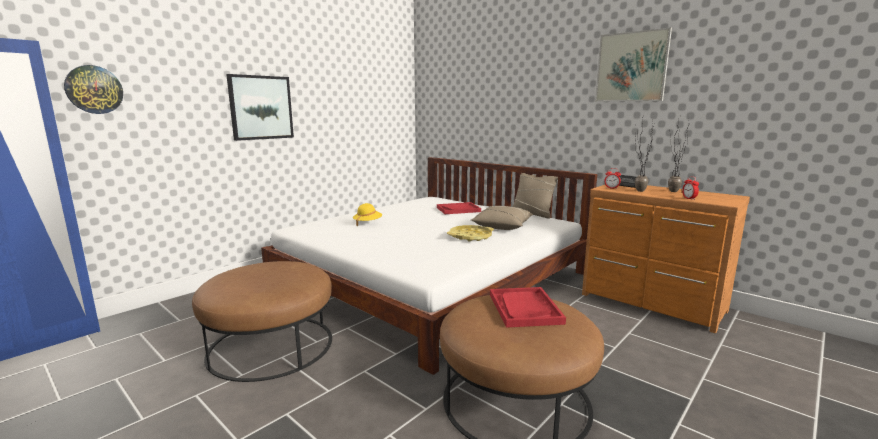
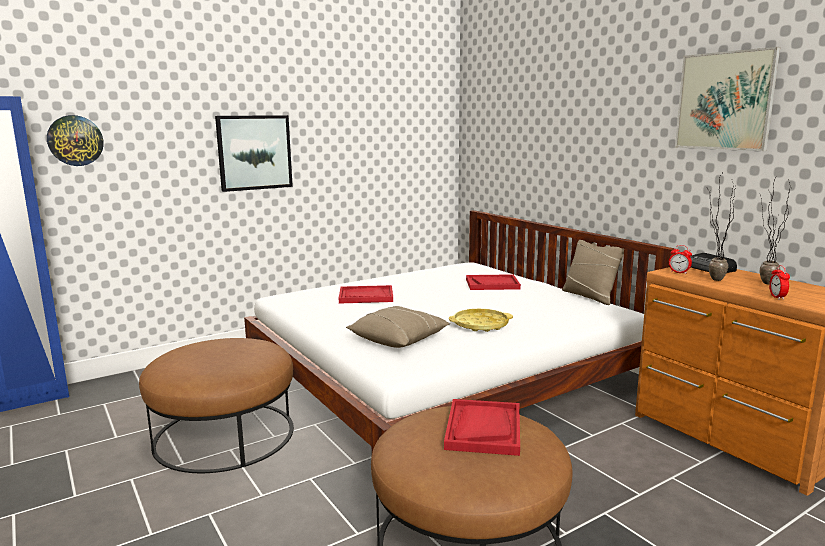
camera: 15 degrees right, 0 degrees up
yellow hat [353,203,382,226] -> red tray [339,285,393,304]
beige pillow [471,206,533,230] -> beige pillow moved to [346,306,450,348]

